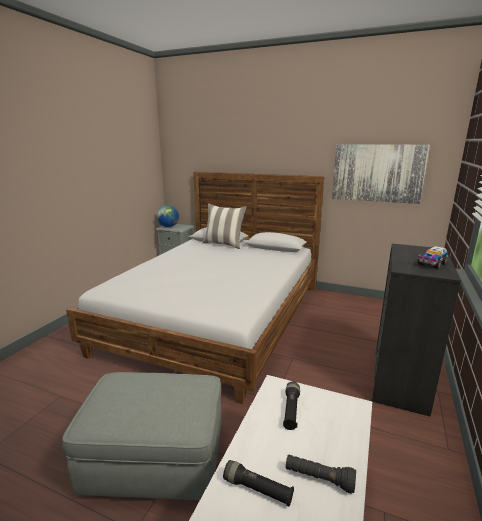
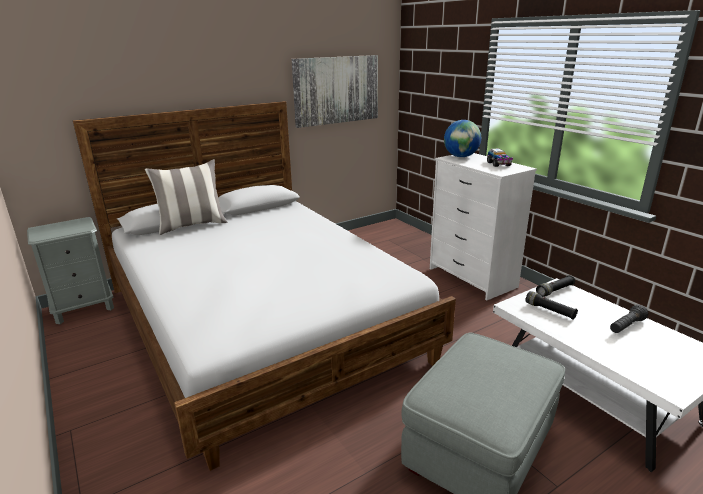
camera: 55 degrees left, 5 degrees up
globe [157,205,179,227] -> globe moved to [444,120,481,157]
black flashlight [223,460,294,506] -> black flashlight moved to [536,275,575,297]
black dresser [372,243,461,417] -> white dresser [430,153,537,301]

